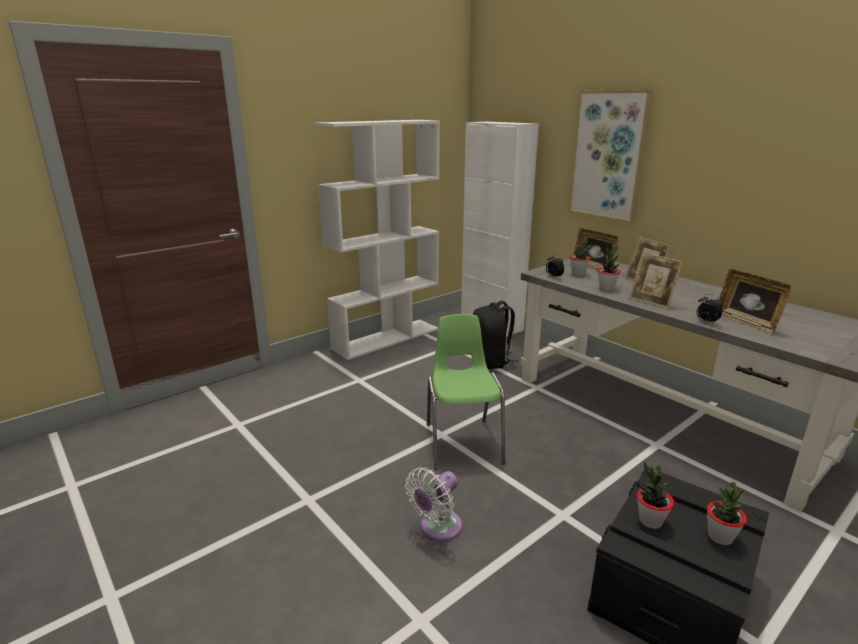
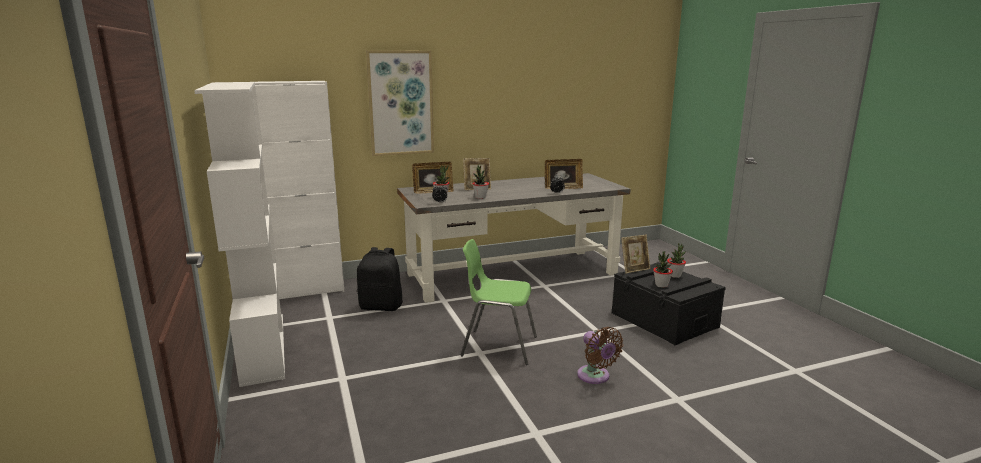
camera: 70 degrees left, 5 degrees down
white fan [405,467,462,541] -> brown fan [577,327,623,384]
picture frame [629,253,683,308] -> picture frame moved to [621,234,650,273]

